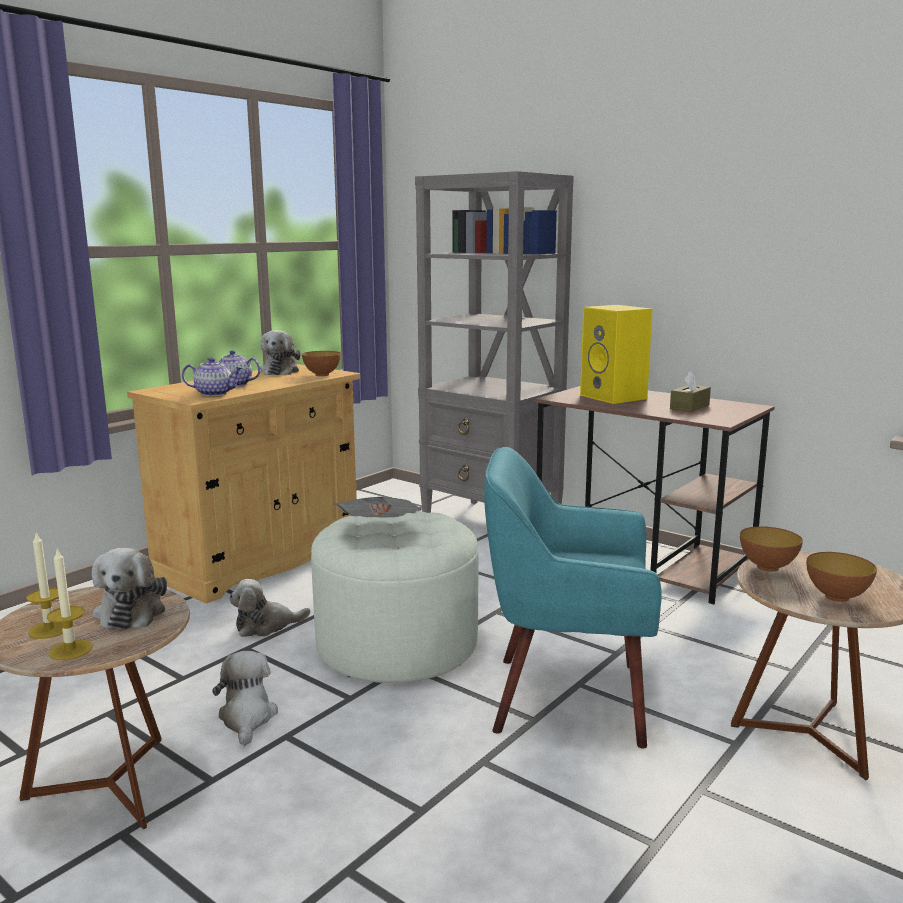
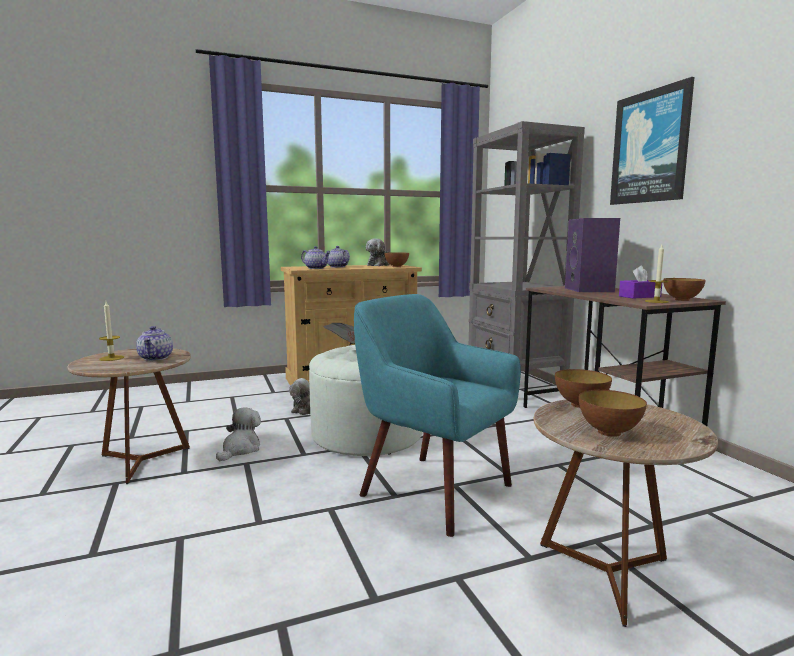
camera: 30 degrees right, 5 degrees down
candle [47,549,93,660] -> candle moved to [645,245,669,303]
plush toy [92,548,167,630] -> teapot [136,326,173,361]
yellow speaker [580,305,653,404] -> purple speaker [565,218,620,292]
brown tissue box [670,371,711,412] -> purple tissue box [619,266,662,299]
none -> picture [610,77,694,205]
none -> bowl [663,278,706,301]

